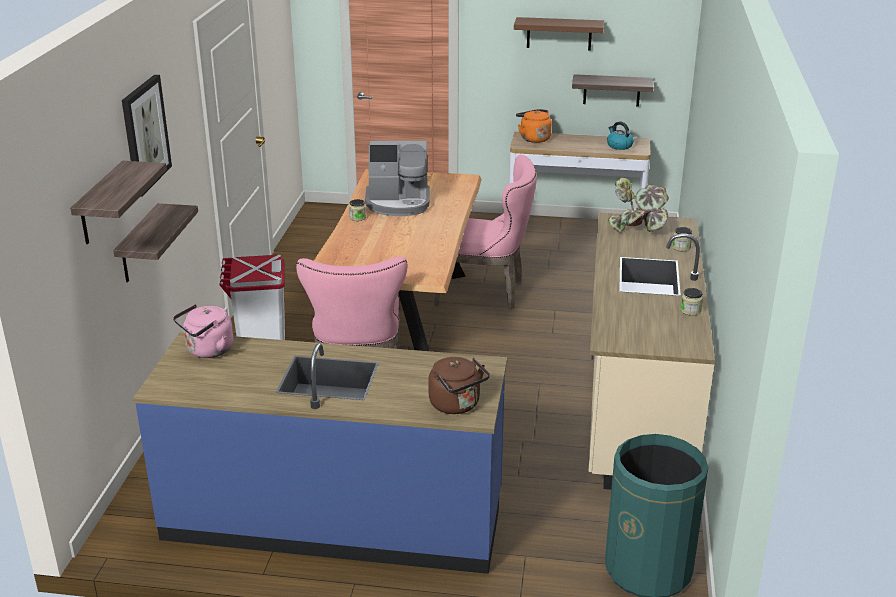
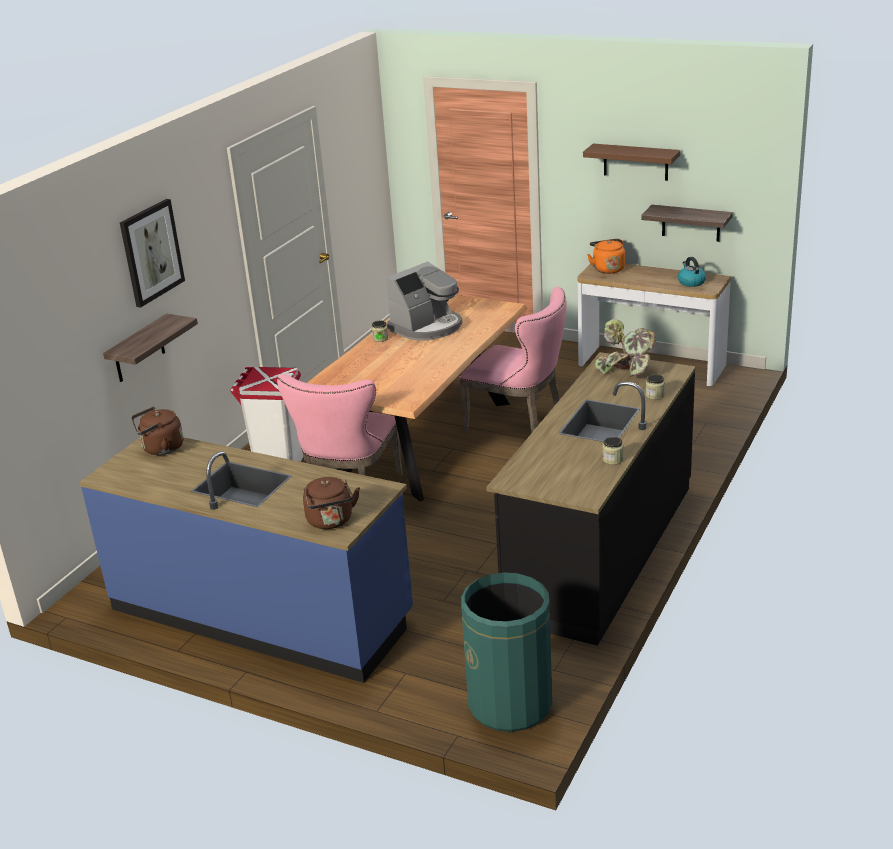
camera: 20 degrees right, 0 degrees up
shelf [70,161,167,244] -> none
pink kettle [173,304,233,358] -> brown kettle [132,407,183,455]
coffee machine [365,141,430,216] -> coffee machine turned 60 degrees counterclockwise [386,261,462,341]
beige counter [589,212,715,490] -> black counter [486,352,696,646]

